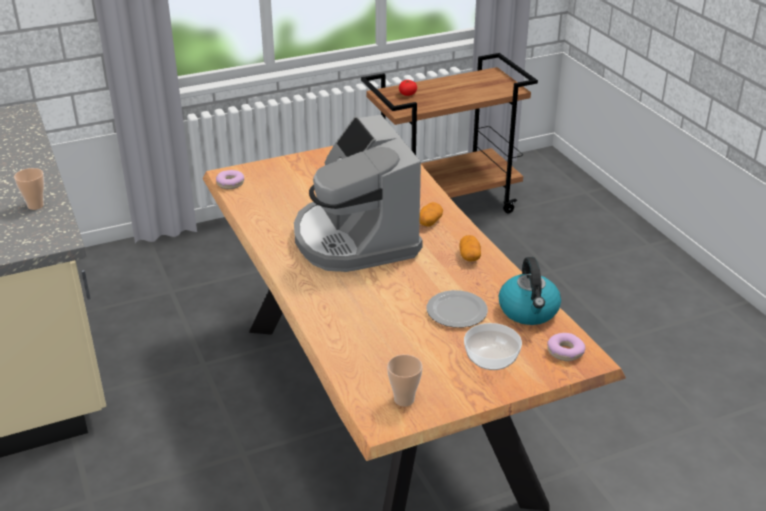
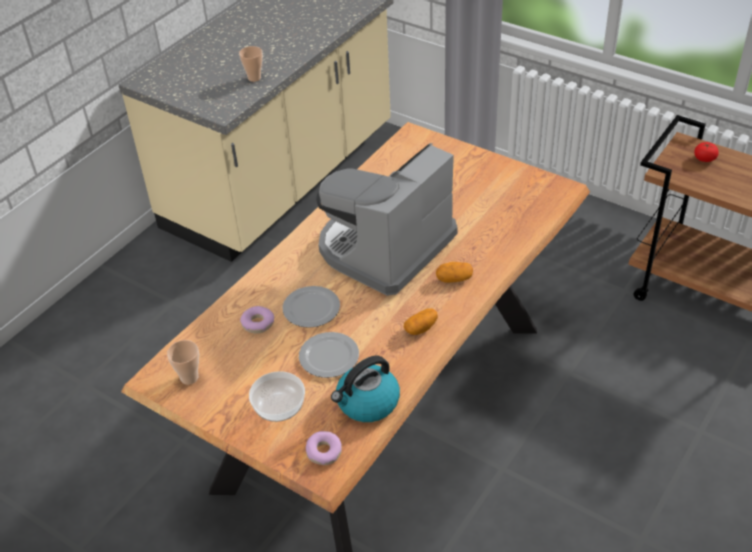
camera: 60 degrees right, 10 degrees up
donut [216,170,244,189] -> donut moved to [240,306,274,334]
none -> plate [283,286,340,328]

